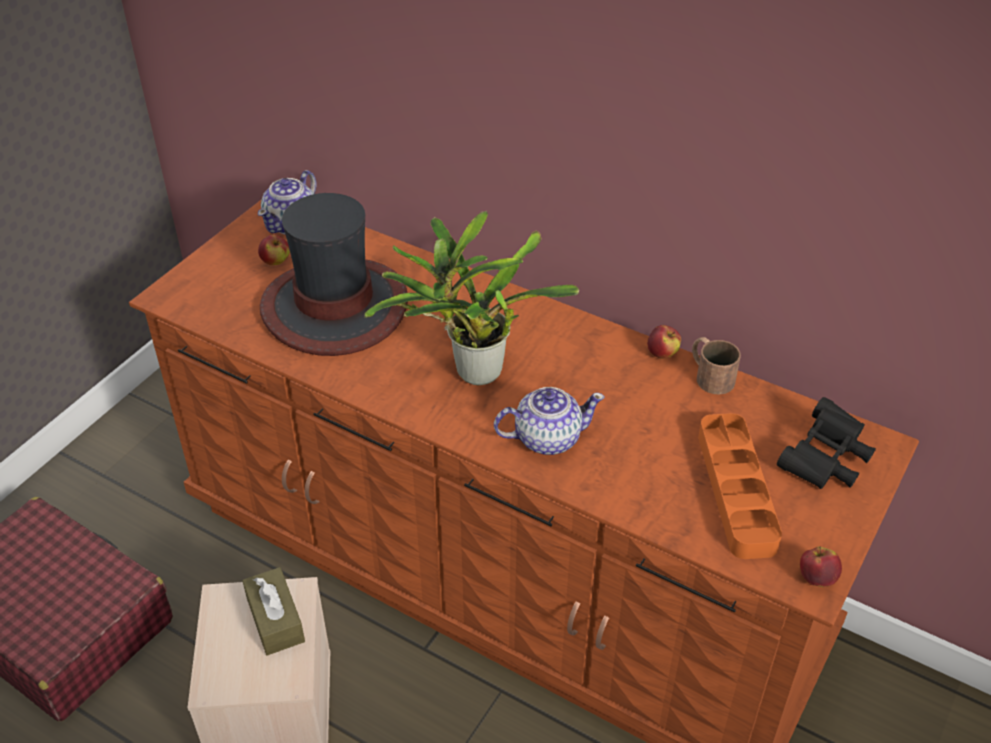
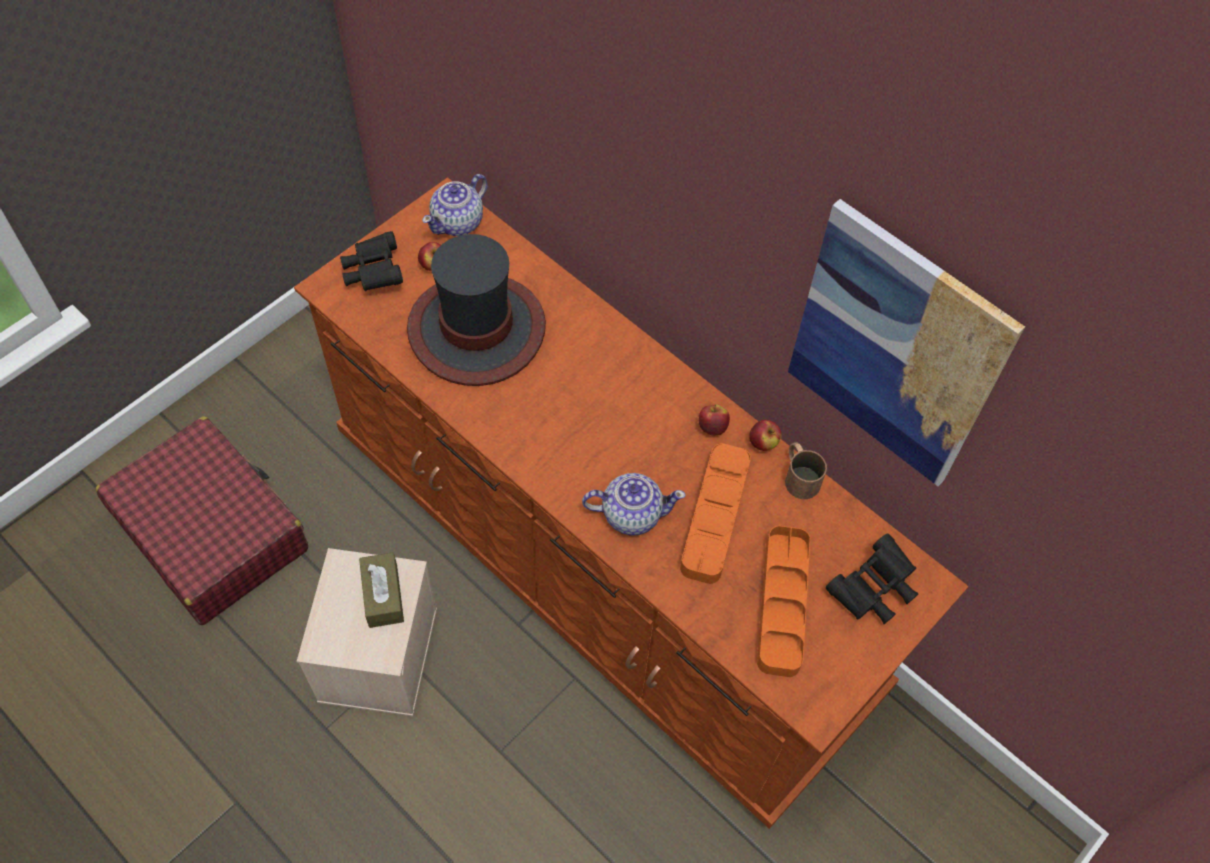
camera: 10 degrees right, 15 degrees up
potted plant [364,211,579,385] -> none
apple [800,546,842,587] -> apple moved to [699,404,730,435]
none -> black binoculars [340,231,403,291]
none -> orange tray [680,443,751,584]
none -> picture [788,199,1025,486]

